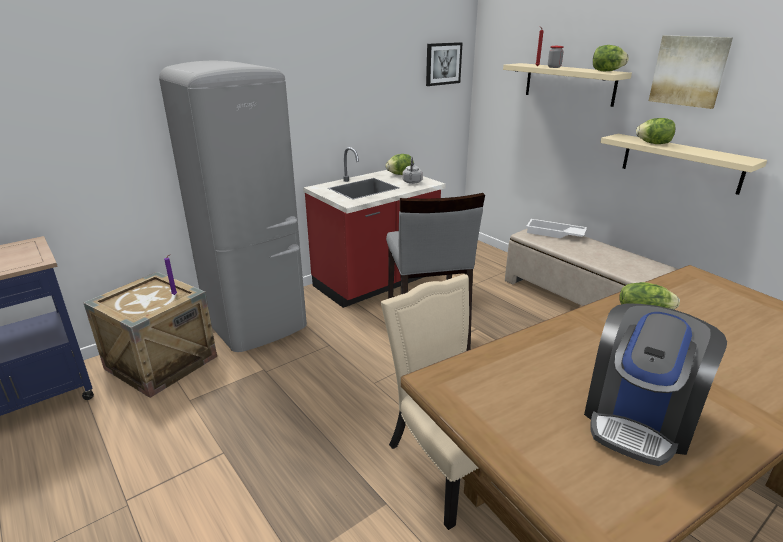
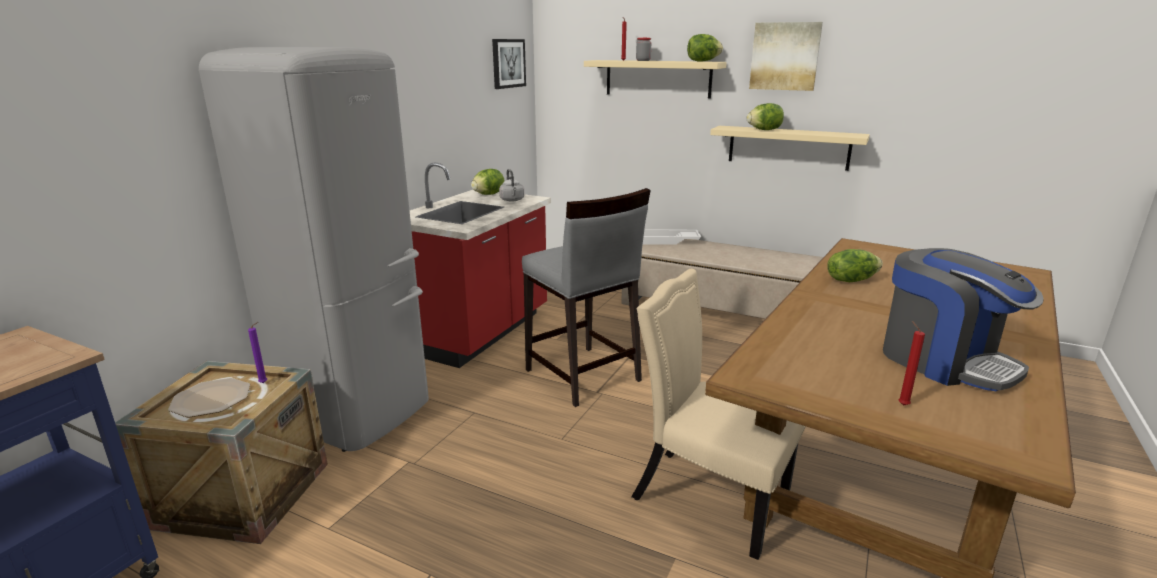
camera: 25 degrees left, 5 degrees down
coffee machine [584,303,727,466] -> coffee machine turned 45 degrees counterclockwise [883,248,1044,391]
none -> plate [168,378,250,417]
none -> red candle [899,321,925,406]

